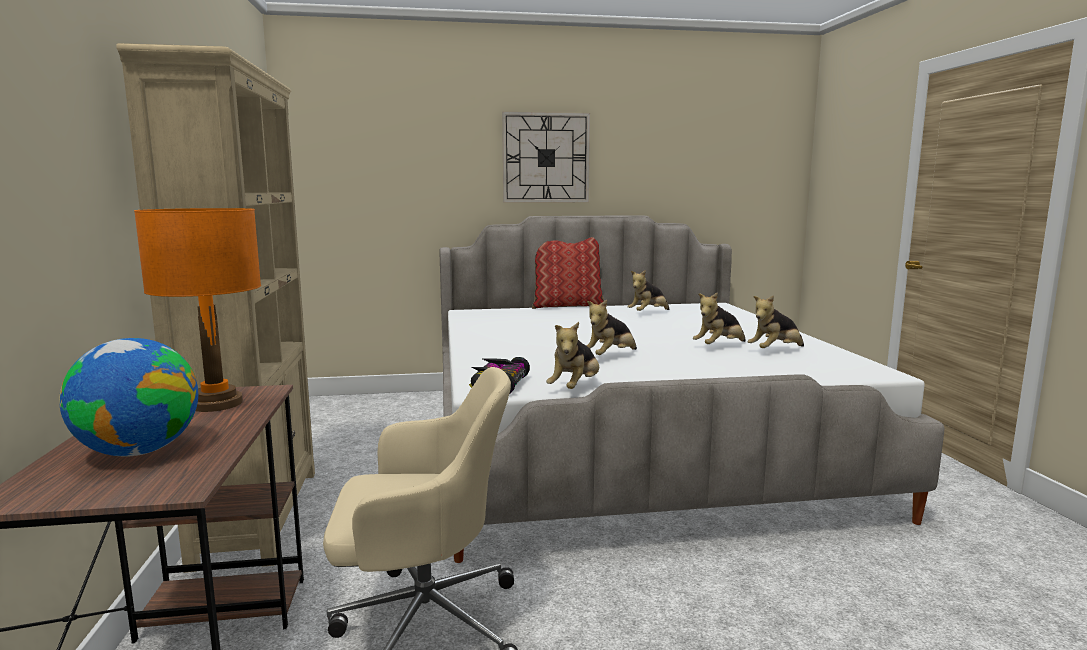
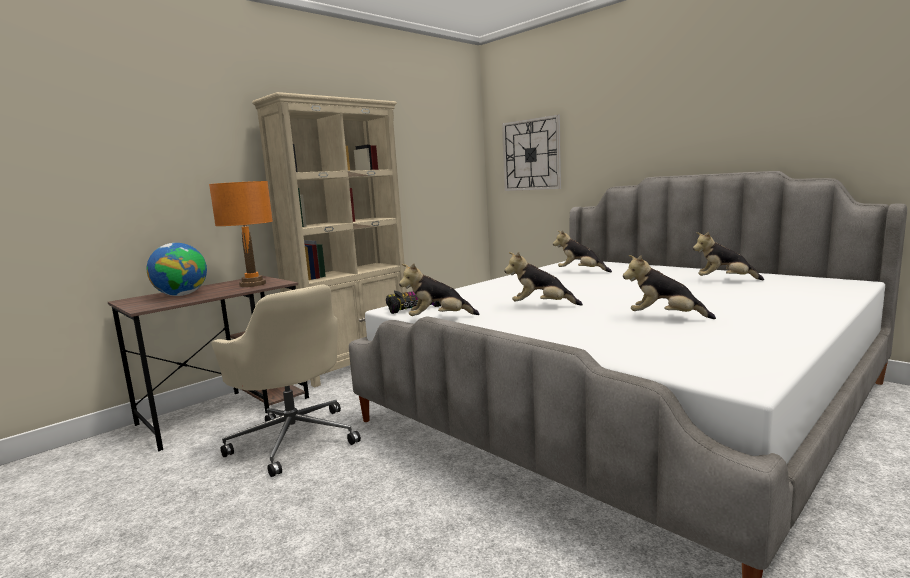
camera: 55 degrees right, 0 degrees up
wall clock [502,112,590,203] -> wall clock moved to [502,115,561,191]
pillow [532,237,604,309] -> none
plush toy [748,295,804,348] -> plush toy moved to [553,230,612,273]

